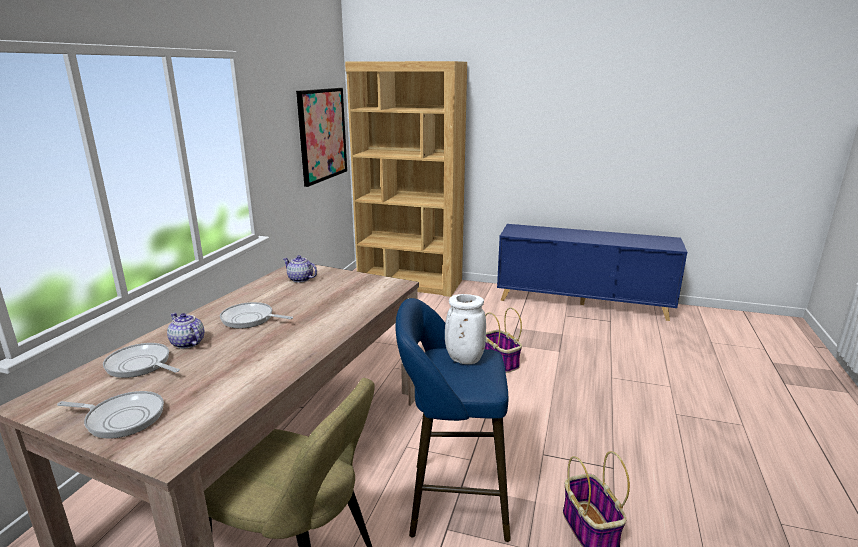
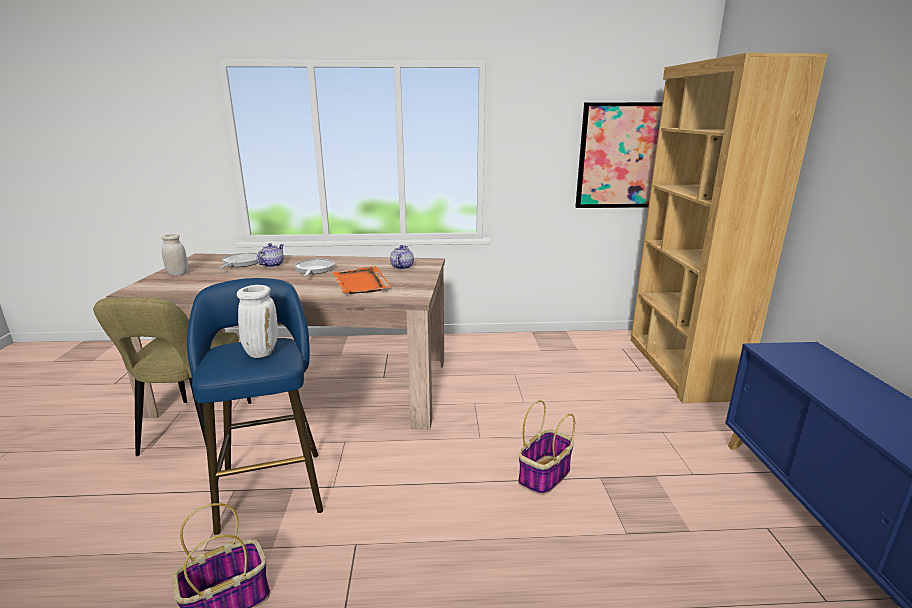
camera: 70 degrees right, 0 degrees up
frying pan [57,391,164,439] -> white jar [162,234,188,276]
none -> orange tray [332,266,391,294]

